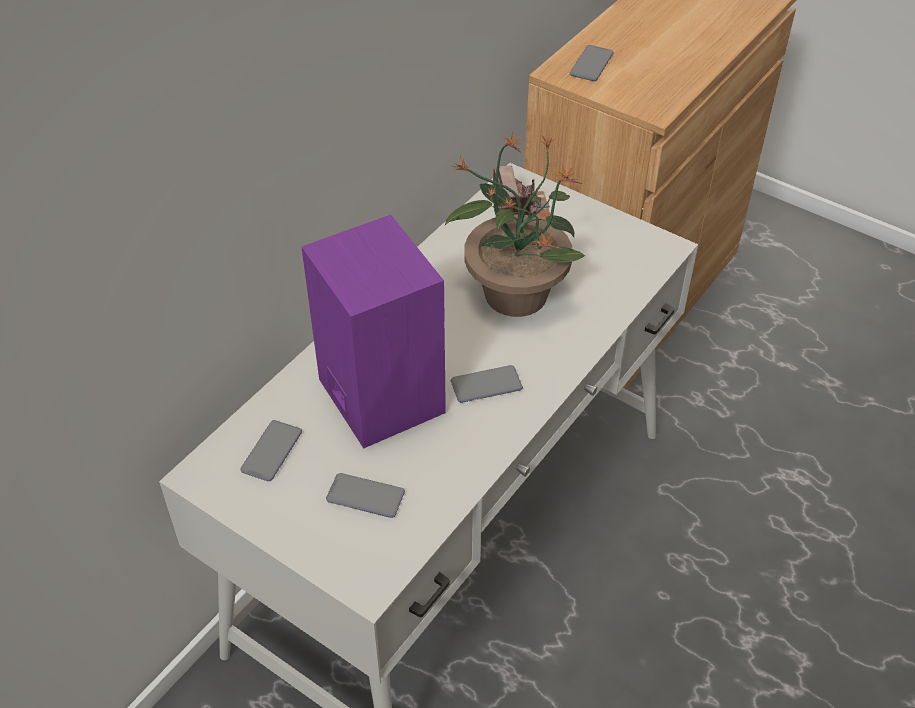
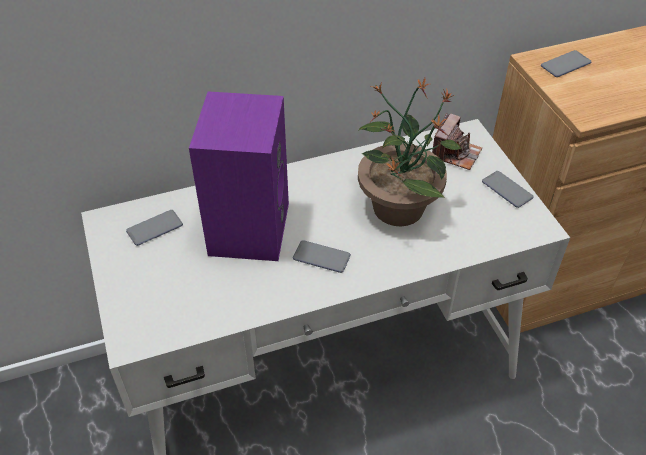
camera: 35 degrees right, 0 degrees up
phone [326,473,405,518] -> phone moved to [482,171,534,208]

